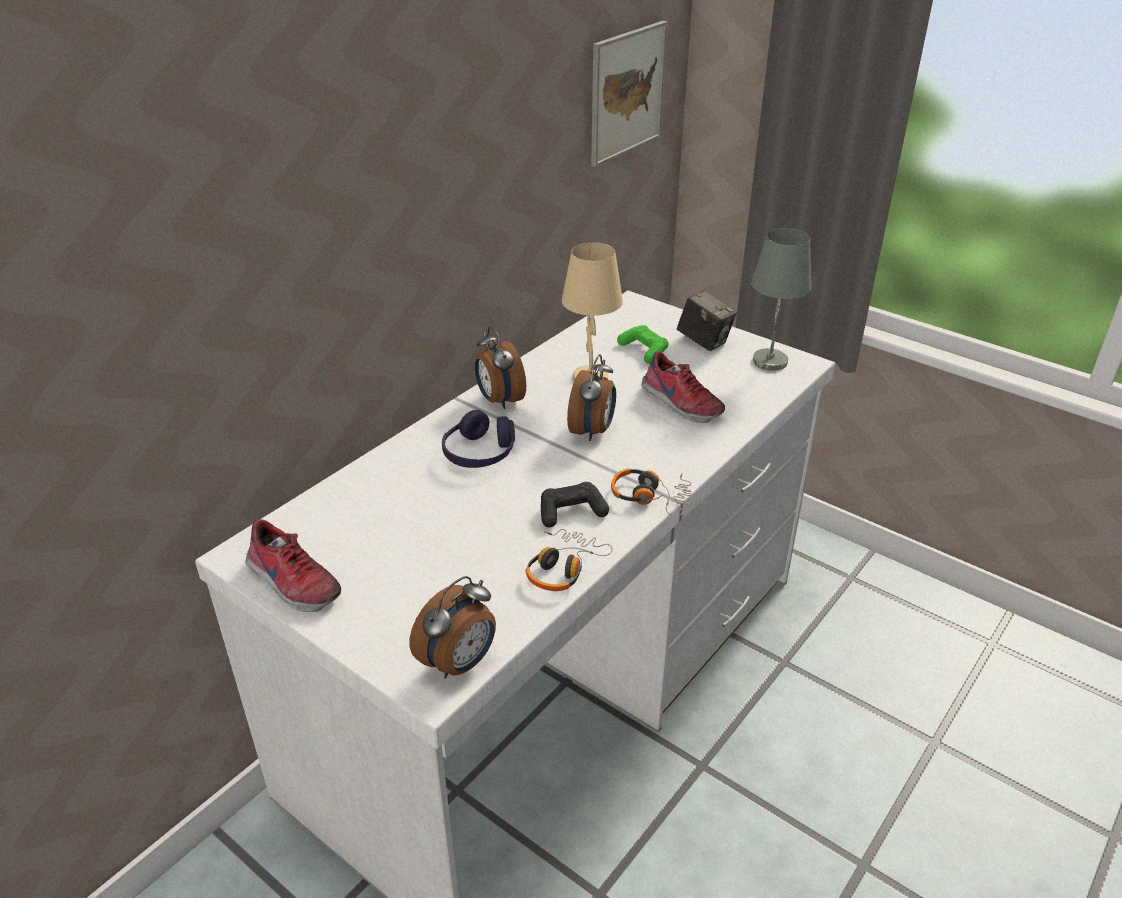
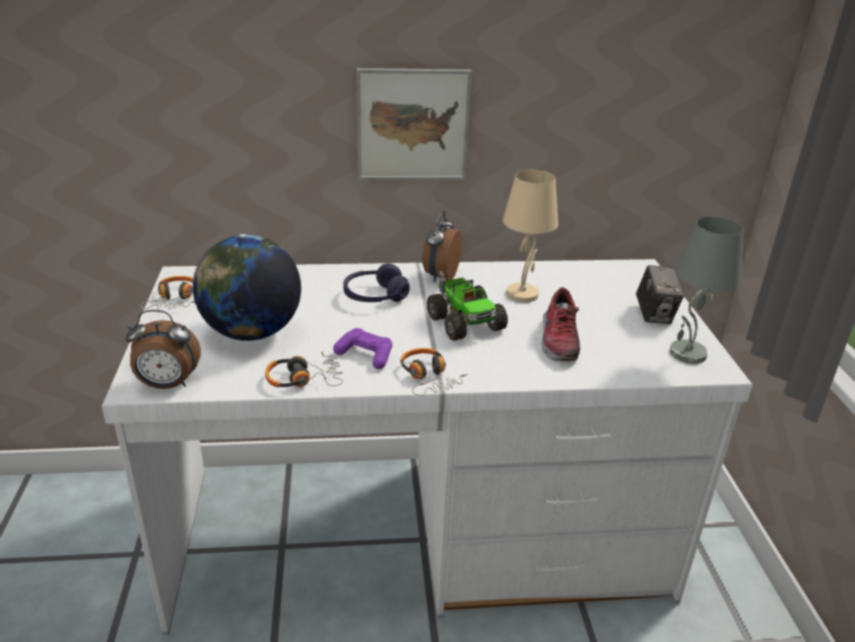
camera: 45 degrees right, 5 degrees down
shoe [245,519,341,612] -> headphones [141,276,195,310]
black game controller [541,482,609,527] -> purple game controller [333,328,392,369]
alarm clock [567,354,616,441] -> toy truck [427,271,508,341]
picture [591,21,667,167] -> picture moved to [357,68,471,180]
green game controller [617,325,669,364] -> none
none -> globe [193,234,301,341]

